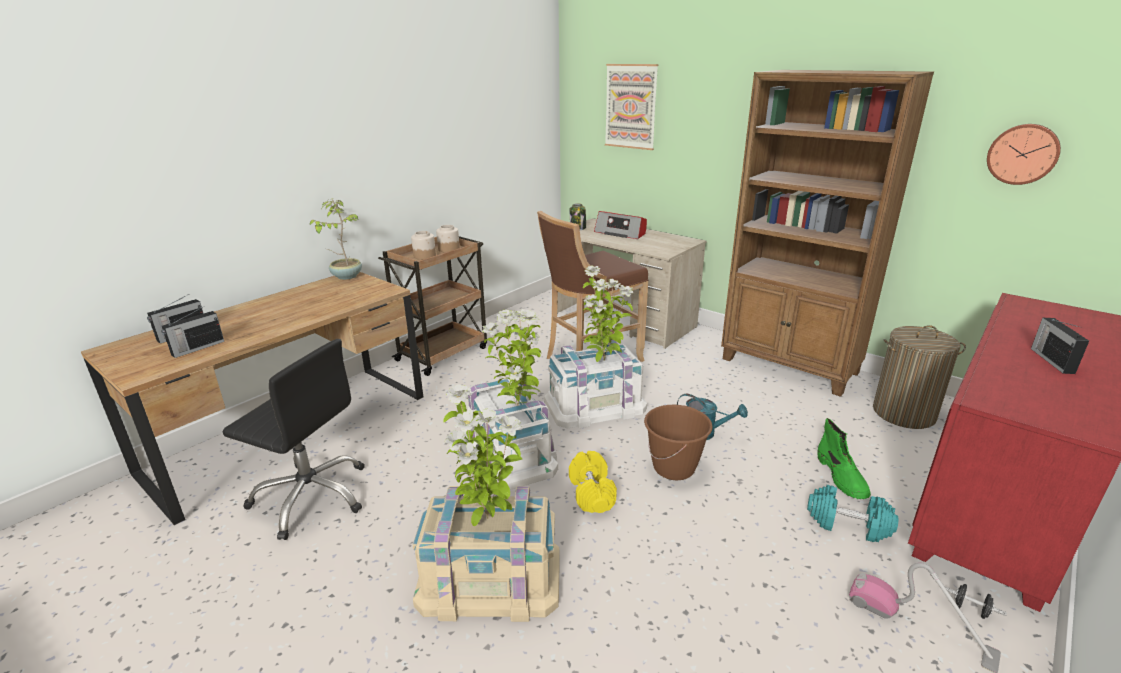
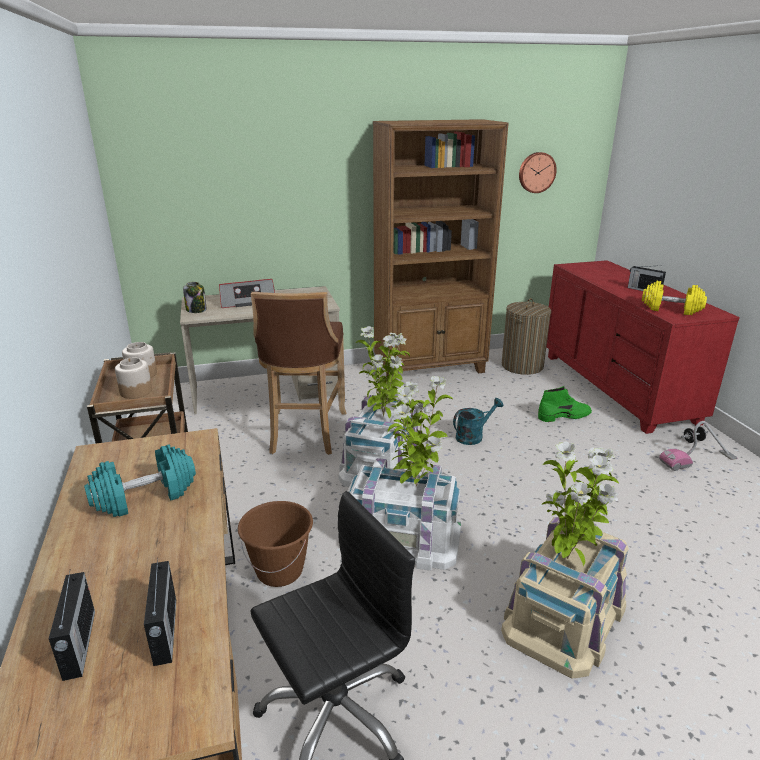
camera: 55 degrees left, 0 degrees up
potted plant [310,198,362,280] -> none
yellow dumbbell [569,451,617,513] -> yellow dumbbell moved to [642,281,707,315]
picture [605,64,658,150] -> none
brown bucket [644,405,713,480] -> brown bucket moved to [238,501,313,587]
turquoise dumbbell [807,485,898,542] -> turquoise dumbbell moved to [84,444,196,517]
green boot [817,418,871,499] -> green boot turned 45 degrees counterclockwise [538,386,592,422]

